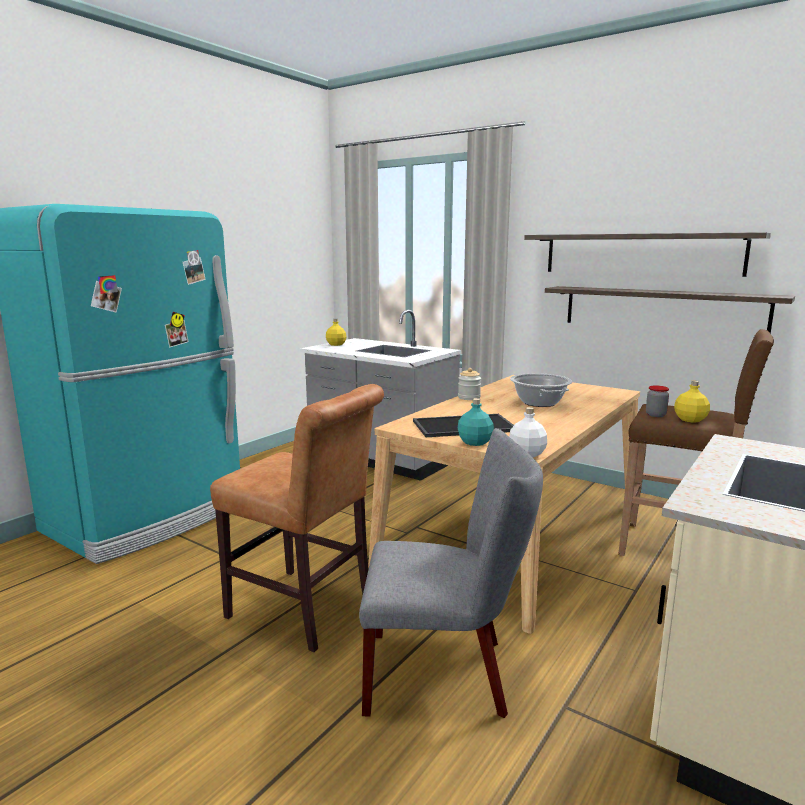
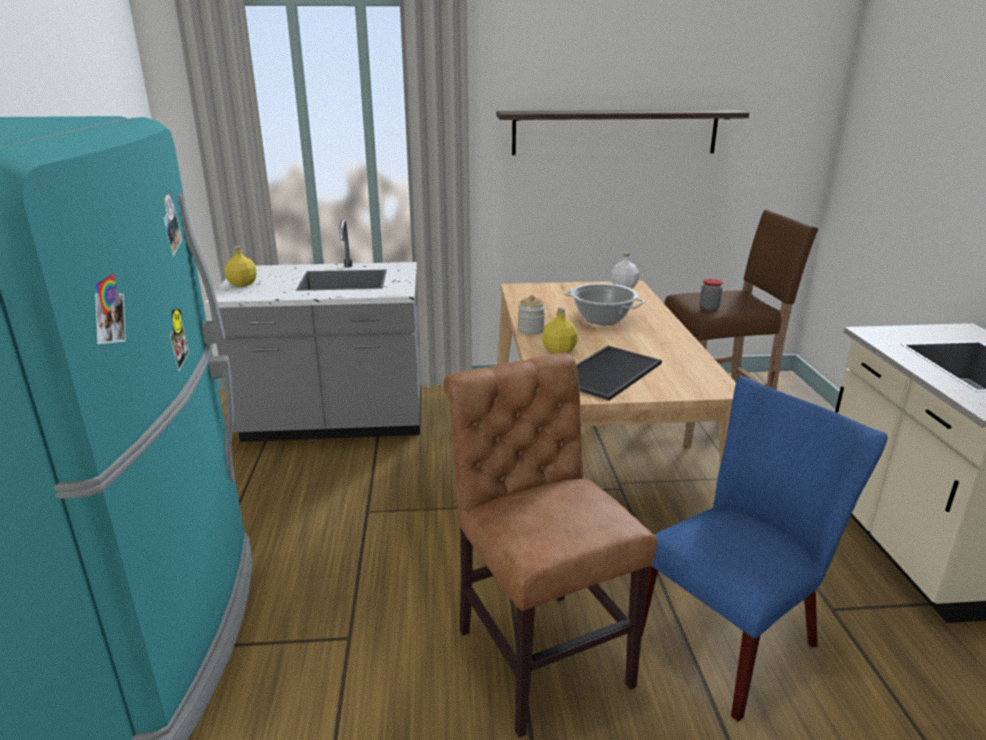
camera: 40 degrees left, 10 degrees up
brown chair [210,384,384,652] -> brown chair turned 105 degrees counterclockwise [444,353,657,738]
grey chair [359,428,543,718] -> blue chair [642,377,888,722]
turquoise bottle [458,398,494,446] -> none
white bottle [509,407,547,457] -> white bottle moved to [611,252,639,288]
shelf [545,286,795,334] -> none
yellow bottle [674,381,710,423] -> yellow bottle moved to [542,307,577,354]

